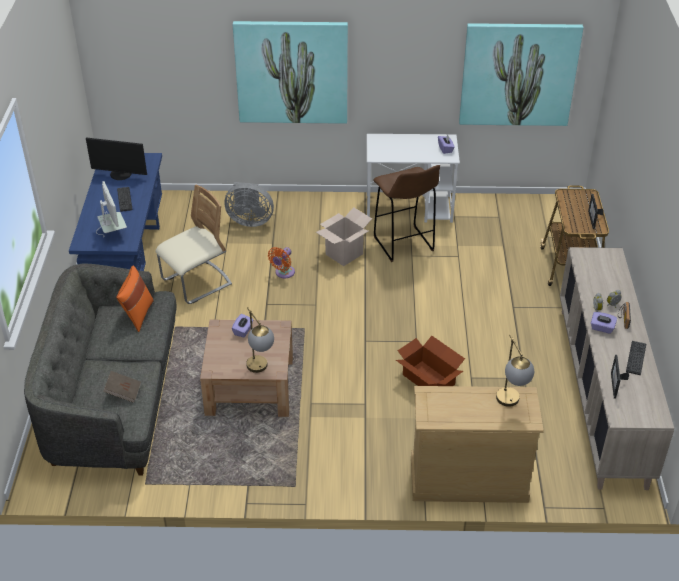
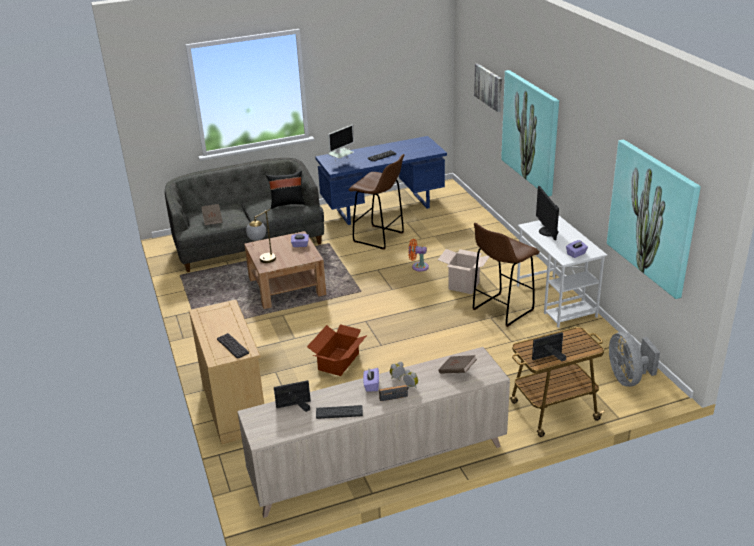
camera: 70 degrees right, 10 degrees down
monitor [86,138,147,180] -> monitor moved to [536,186,559,241]
orange pillow [116,266,154,332] -> black pillow [266,171,305,209]
beige chair [155,185,232,304] -> brown stool [349,154,404,250]
grey fan [224,182,274,227] -> grey fan moved to [609,332,660,387]
table lamp [496,335,534,407] -> keyboard [217,333,249,359]
none -> brown book [438,355,477,374]
none -> picture [474,63,502,112]

